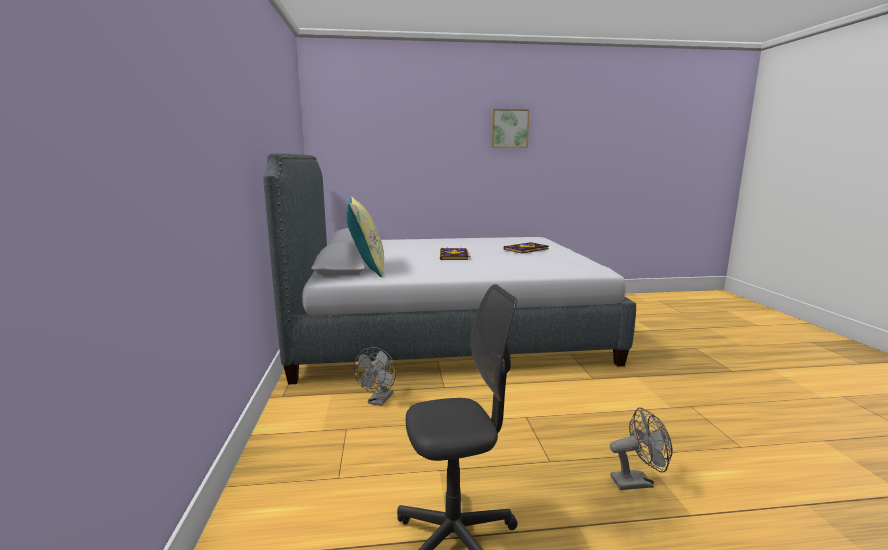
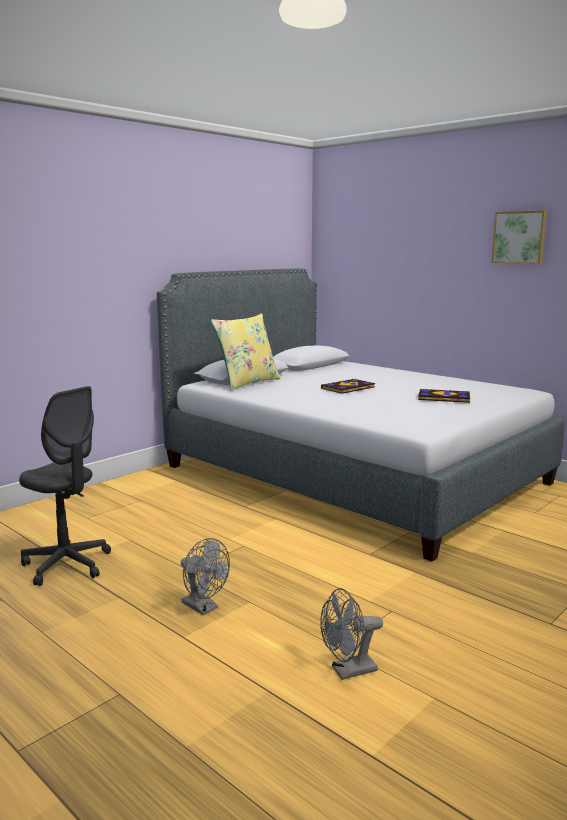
camera: 50 degrees right, 0 degrees up
grey fan [354,347,396,406] -> grey fan moved to [320,588,383,680]

